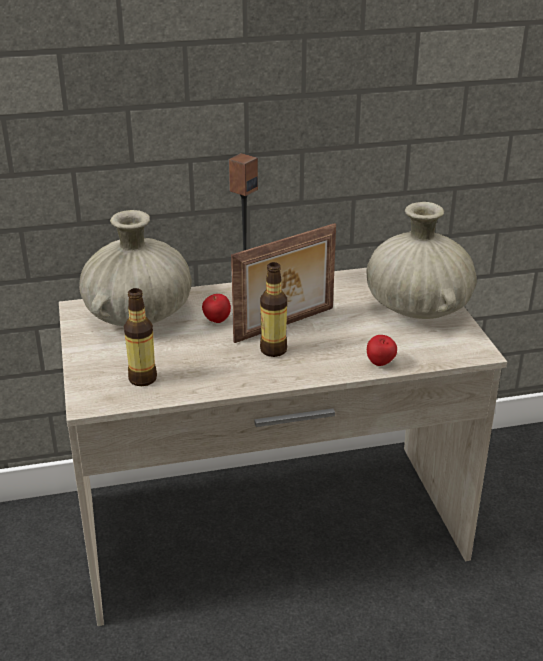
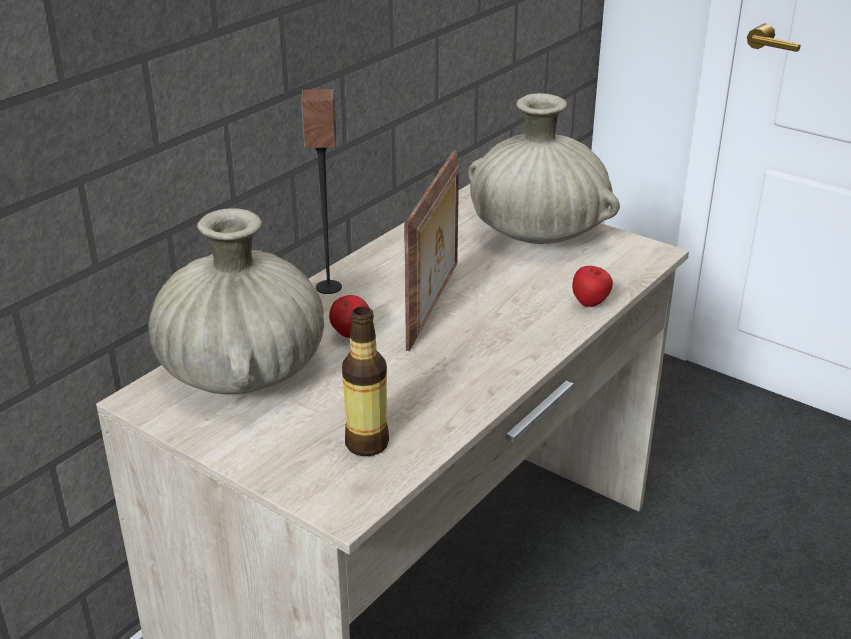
camera: 40 degrees left, 0 degrees up
bottle [260,262,287,357] -> none

